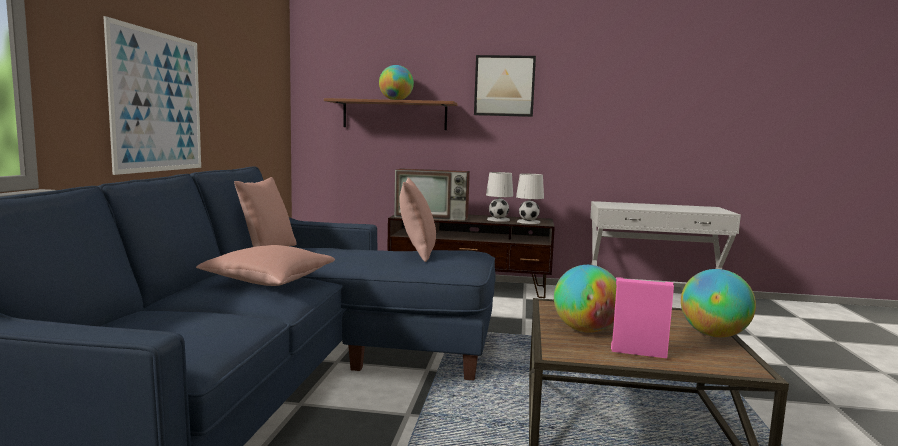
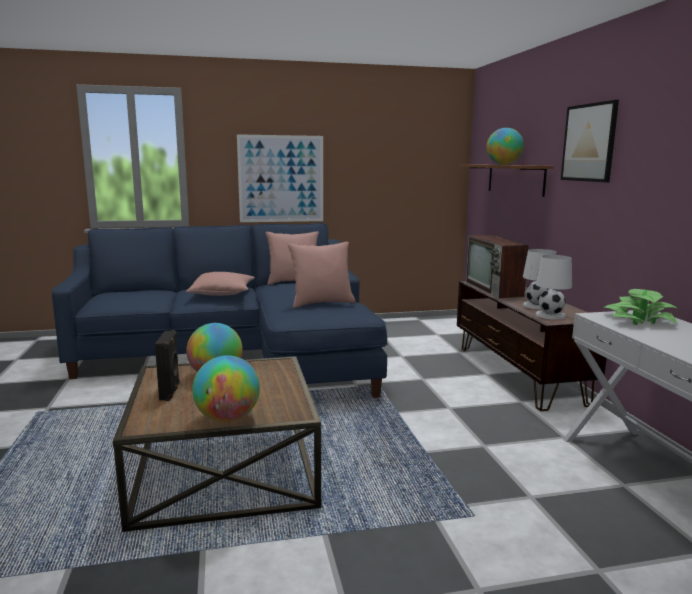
camera: 70 degrees right, 5 degrees up
pink speaker [611,277,674,358] -> black speaker [155,330,180,401]
none -> potted plant [603,289,677,325]

